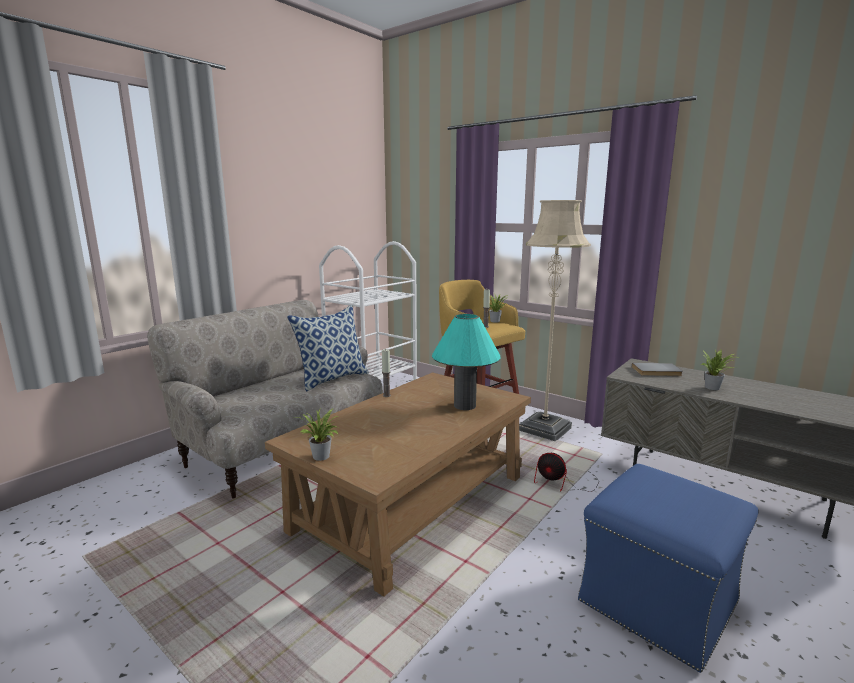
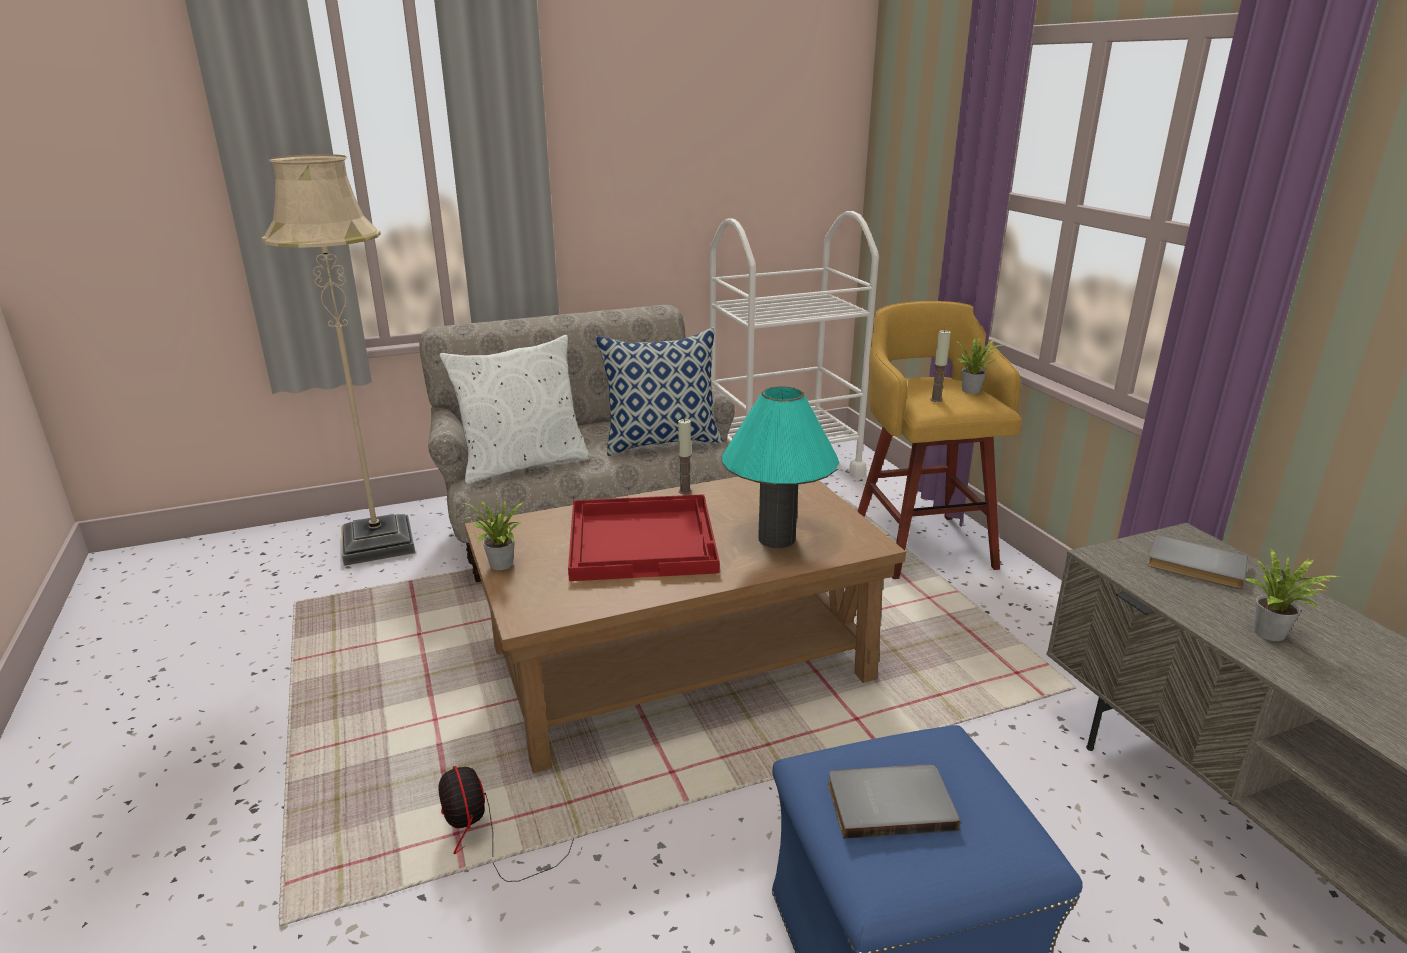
camera: 30 degrees right, 10 degrees up
beige floor lamp [519,200,591,441] -> beige floor lamp moved to [261,154,415,566]
fan [534,453,599,492] -> fan moved to [438,766,574,882]
none -> white pillow [439,335,590,484]
none -> red tray [568,494,719,581]
none -> grey book [828,764,961,839]

